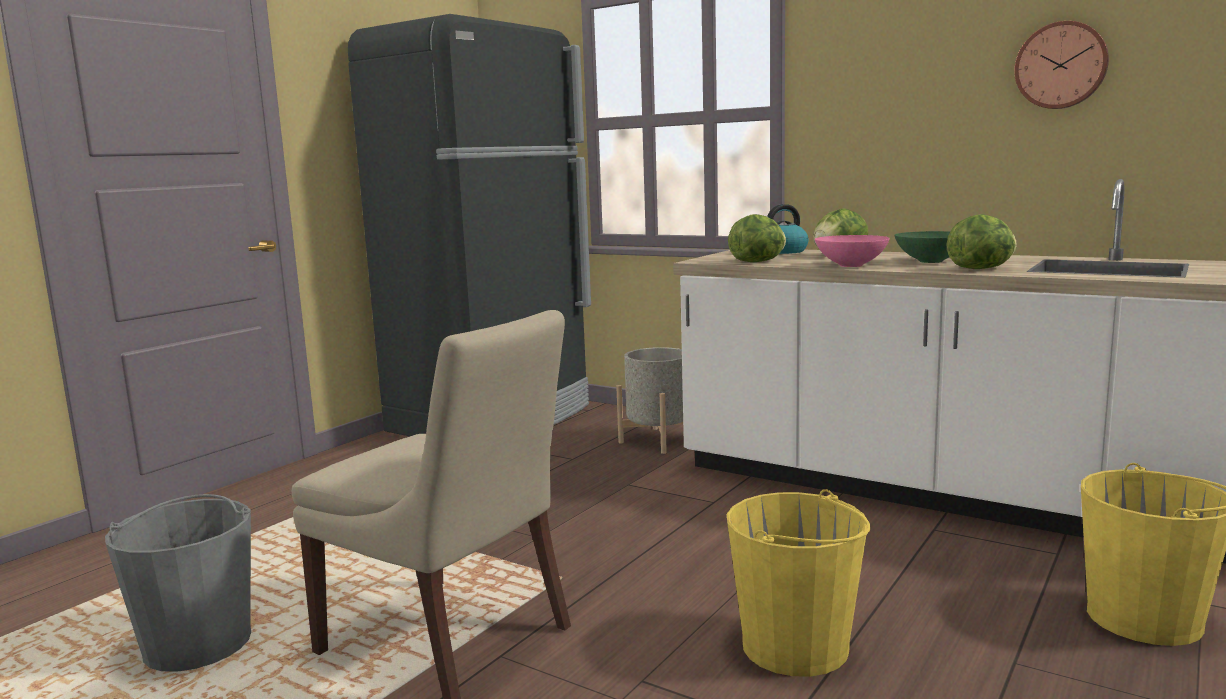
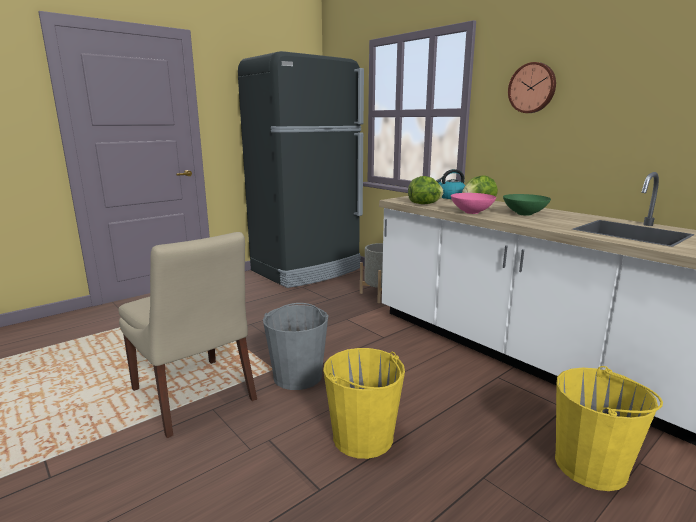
camera: 15 degrees right, 5 degrees up
grey bucket [105,494,251,672] -> grey bucket moved to [263,303,329,390]
lettuce [946,214,1017,269] -> none
wall clock [1014,21,1109,109] -> wall clock moved to [508,62,556,113]

